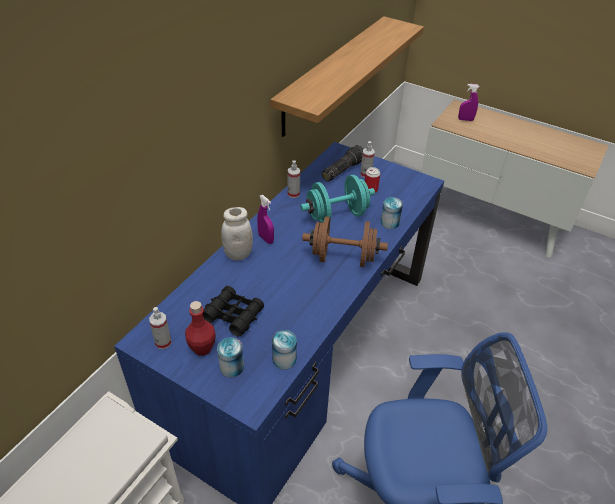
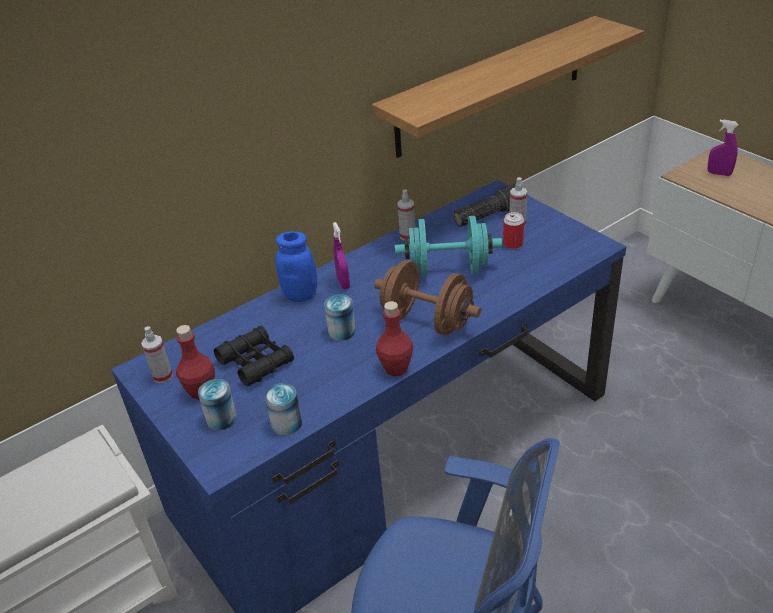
camera: 25 degrees right, 5 degrees down
white jar [221,207,253,261] -> blue jar [275,231,317,302]
can [381,197,403,229] -> can moved to [324,295,356,341]
none -> red bottle [376,301,413,376]

